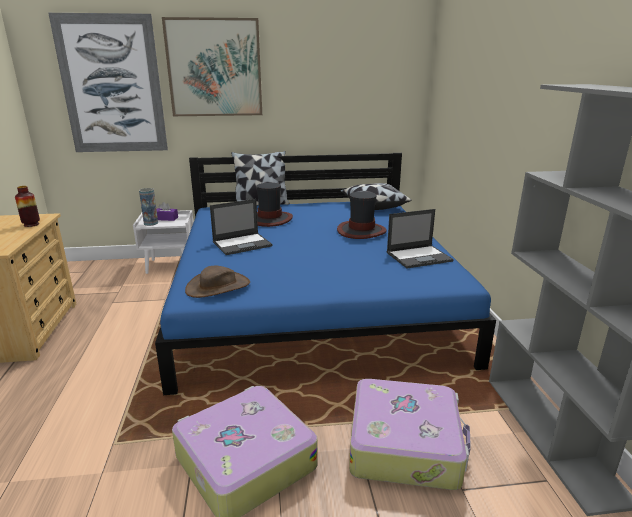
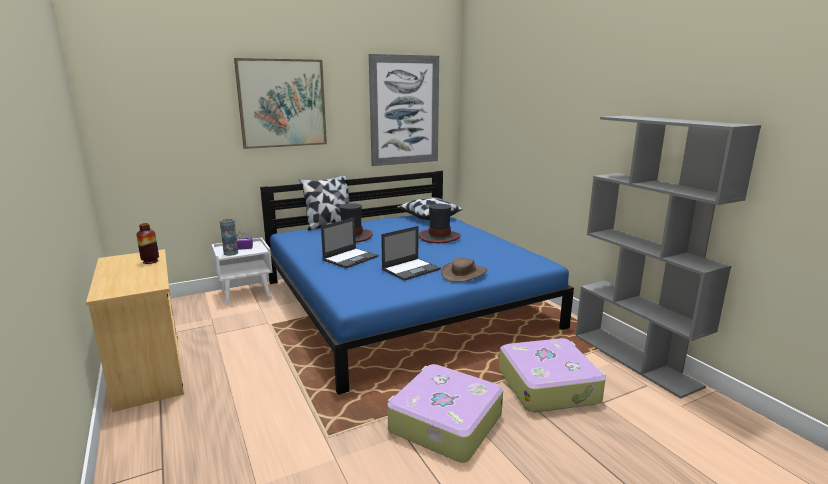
camera: 20 degrees left, 5 degrees down
picture [48,13,168,152] -> picture moved to [369,54,439,166]
brown hat [185,266,250,298] -> brown hat moved to [441,257,487,282]
laptop [387,209,454,268] -> laptop moved to [381,226,441,281]

